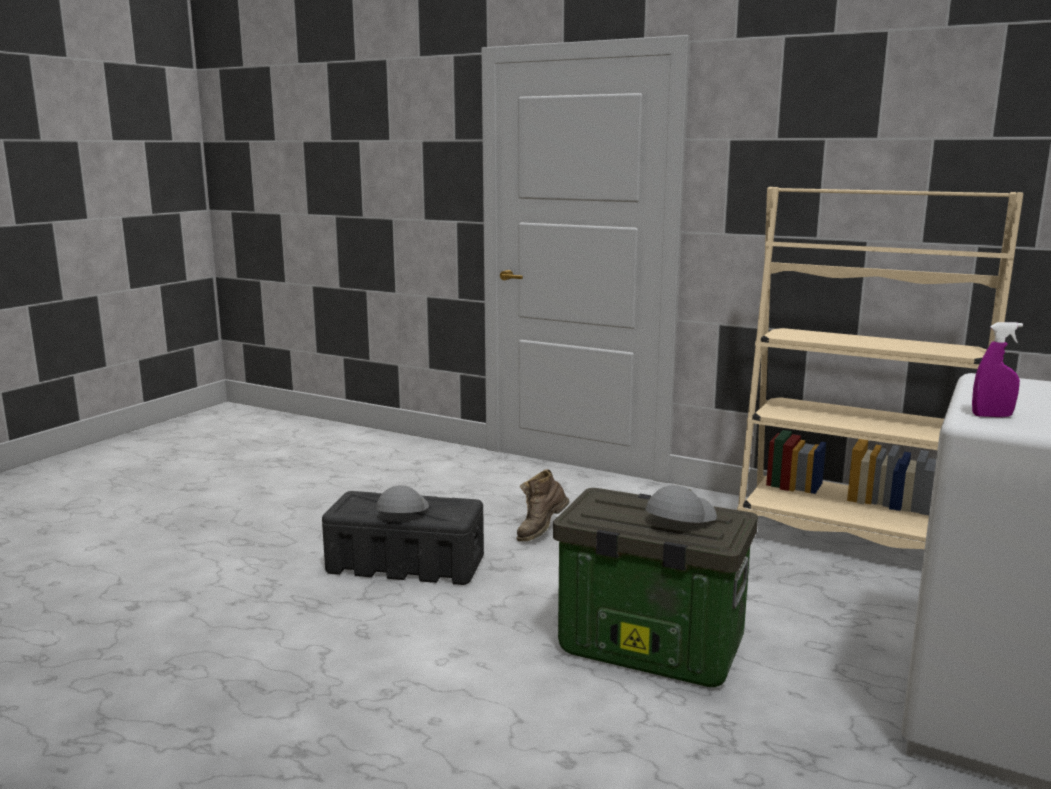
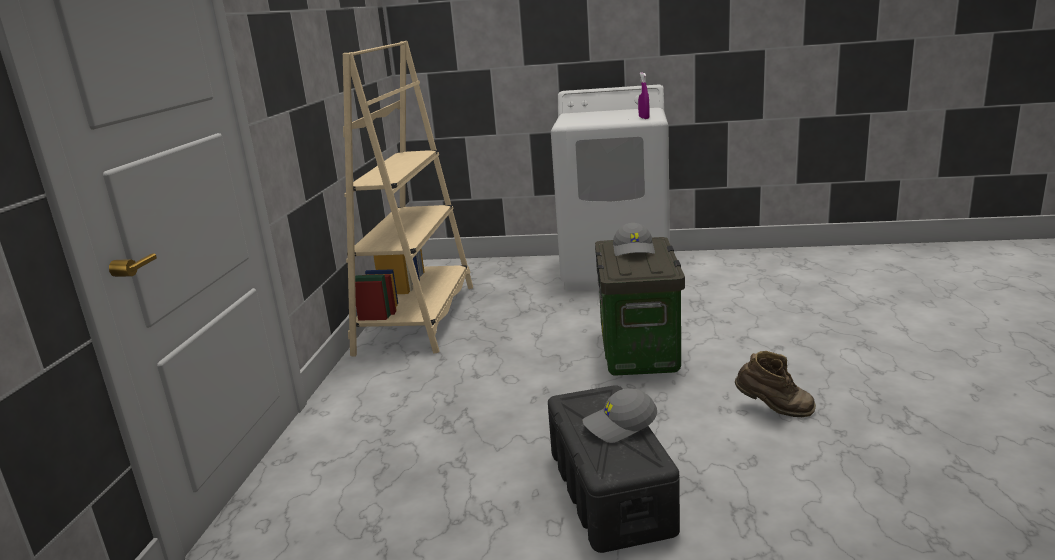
camera: 110 degrees left, 5 degrees up
brown boot [516,469,570,541] -> brown boot moved to [735,351,816,417]
grey cap [645,485,717,523] -> grey cap turned 105 degrees counterclockwise [613,223,655,256]

